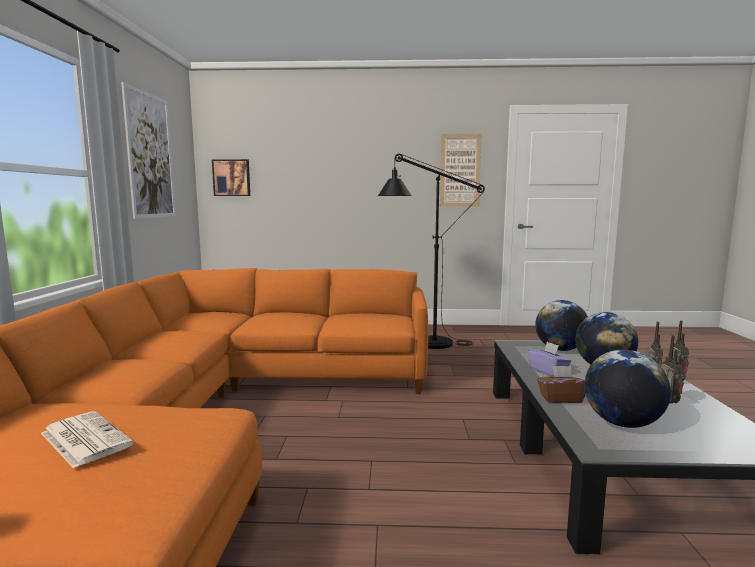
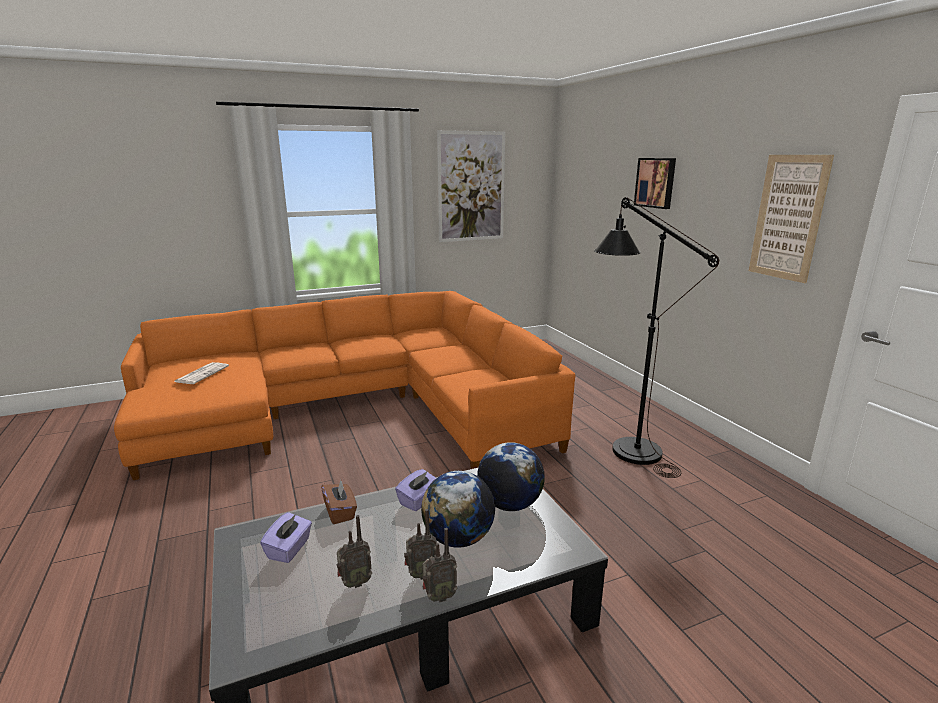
camera: 65 degrees right, 10 degrees up
picture [212,159,250,196] -> picture moved to [634,158,676,209]
globe [584,350,671,428] -> purple tissue box [260,512,312,563]

